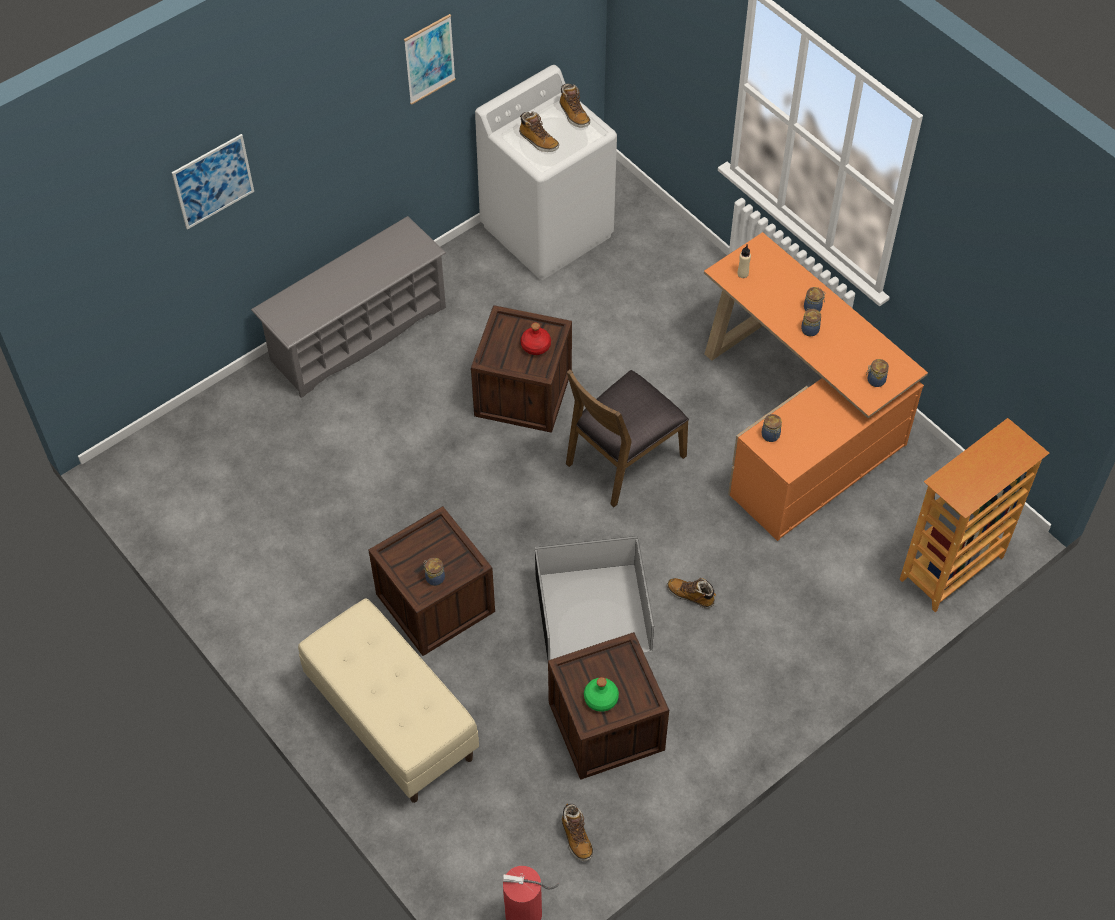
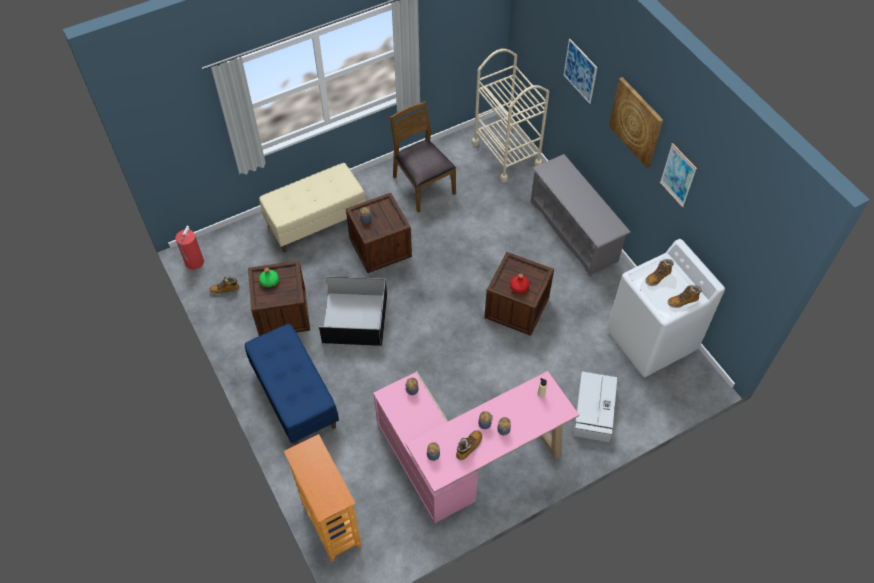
camera: 100 degrees right, 0 degrees up
brown chair [566,369,689,507] -> brown chair moved to [390,101,456,213]
boot [667,578,716,609] -> boot moved to [456,430,482,460]
orange desk [704,232,928,541] -> pink desk [373,371,579,524]
none -> blue bench [245,324,339,445]
none -> beige cart [472,49,549,183]
none -> grey storage box [573,372,617,442]
none -> picture [609,77,663,168]

